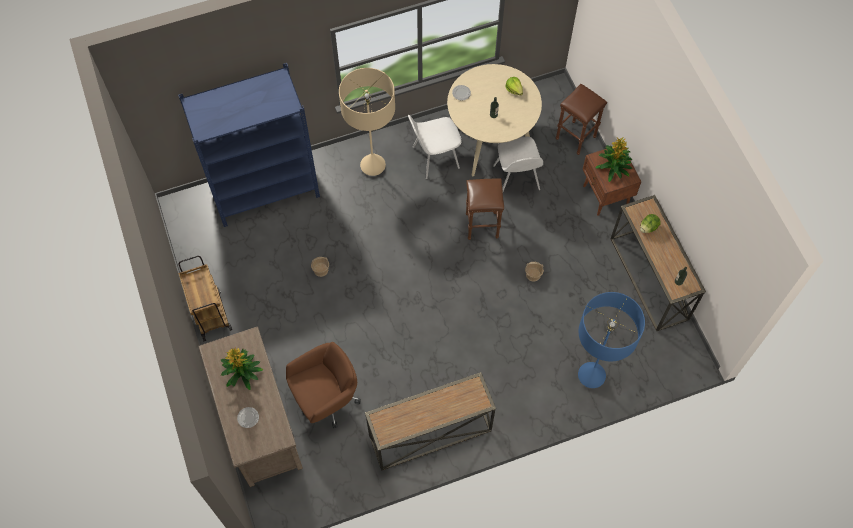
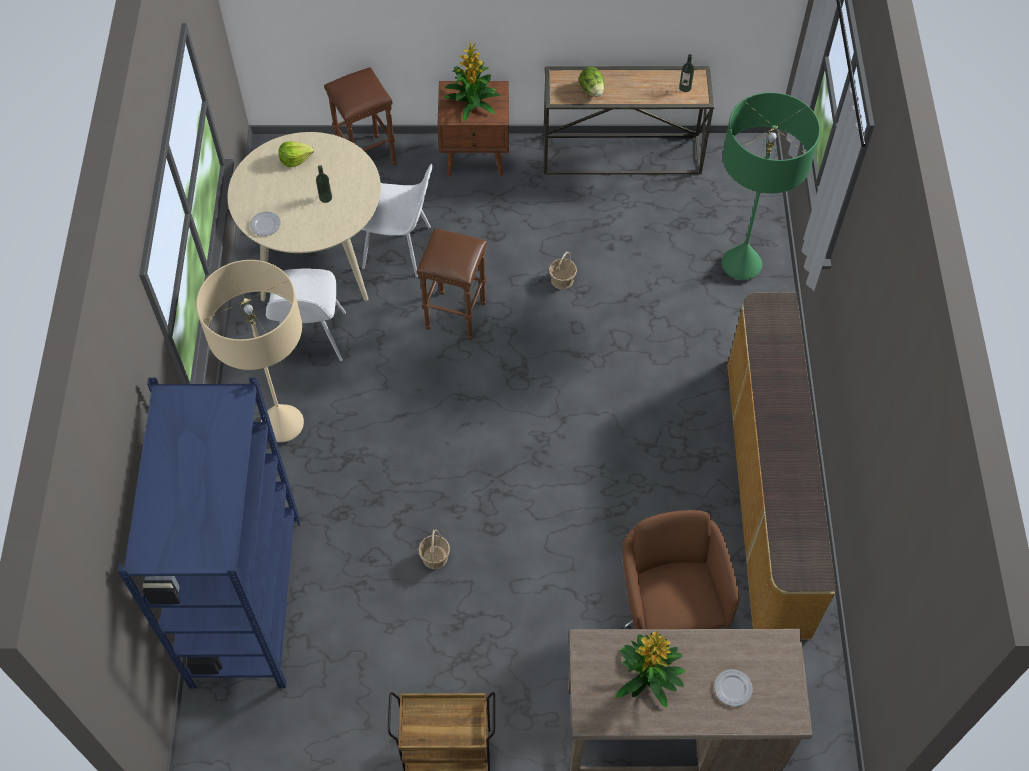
camera: 70 degrees left, 5 degrees down
console table [365,372,496,471] -> brown cabinet [727,292,836,640]
blue floor lamp [578,292,645,388] -> green floor lamp [722,92,820,280]

